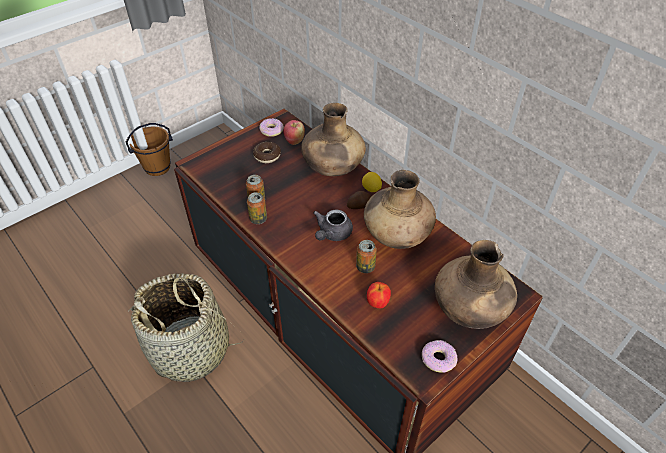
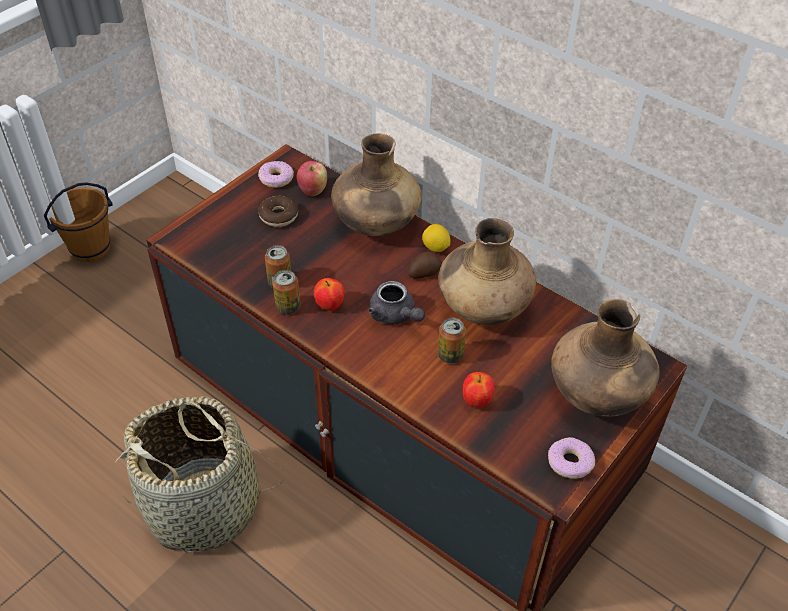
camera: 10 degrees left, 0 degrees up
grey teapot [313,209,353,241] -> grey teapot turned 60 degrees counterclockwise [368,281,425,324]
none -> apple [314,278,344,311]

